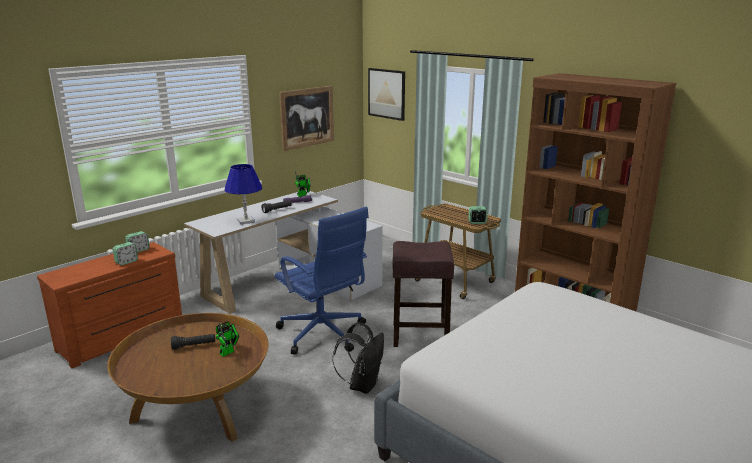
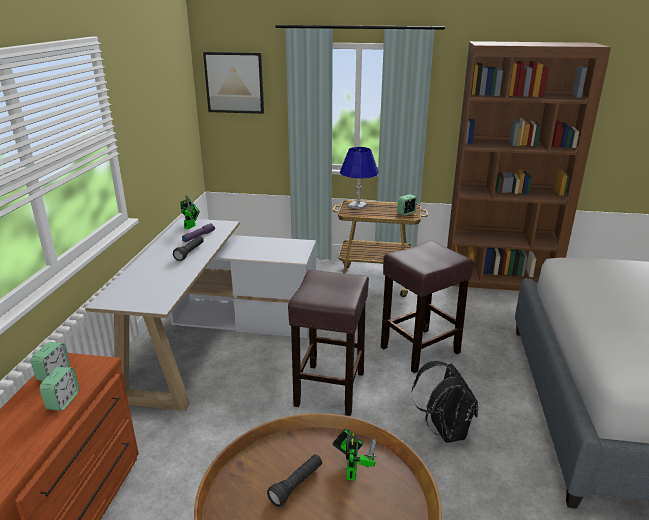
camera: 35 degrees left, 5 degrees up
blue table lamp [225,164,262,225] -> blue table lamp moved to [340,147,379,210]
blue office chair [275,207,369,355] -> brown stool [288,270,369,416]
picture [279,86,334,151] -> none

